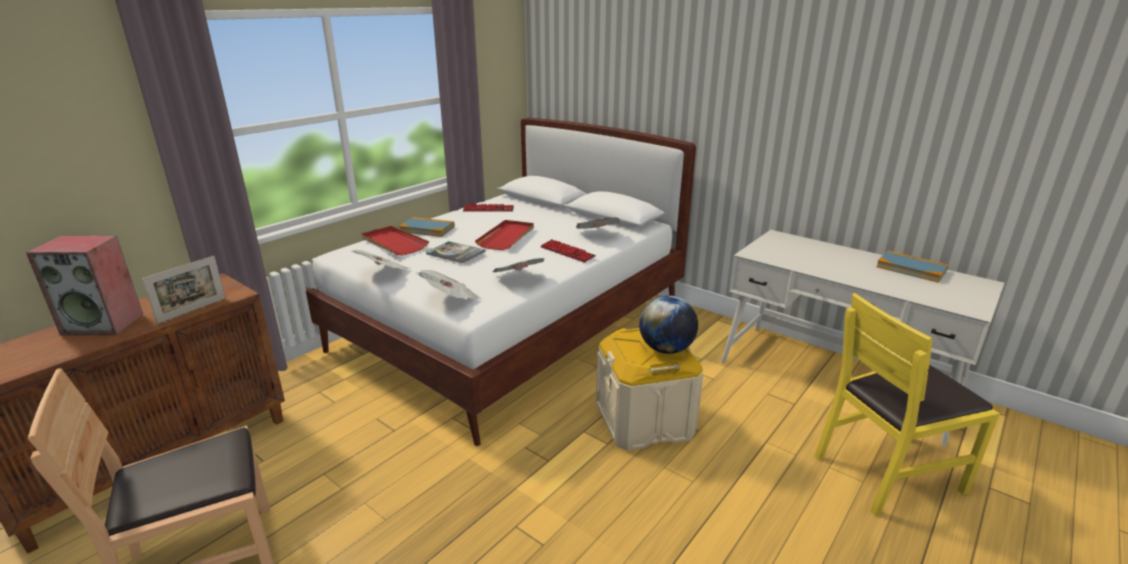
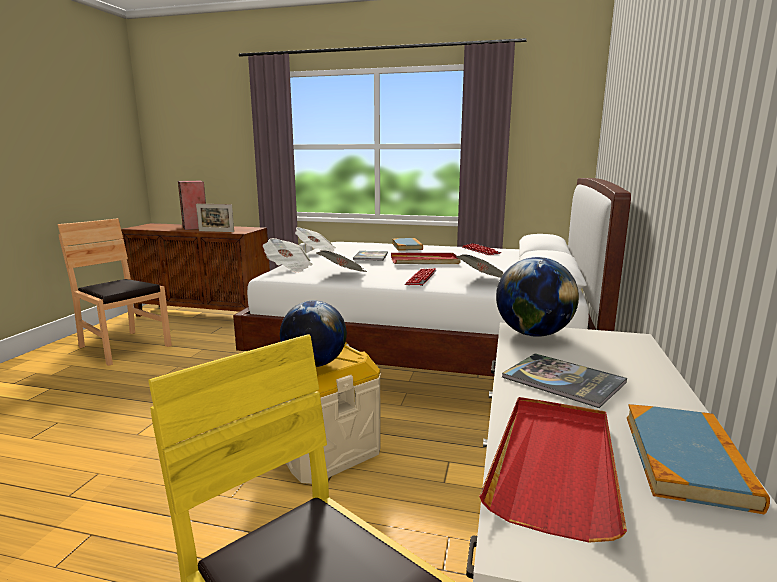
camera: 65 degrees right, 10 degrees down
red tray [361,226,429,255] -> red tray moved to [479,397,627,542]
none -> globe [496,257,579,337]
none -> book [502,353,627,408]

